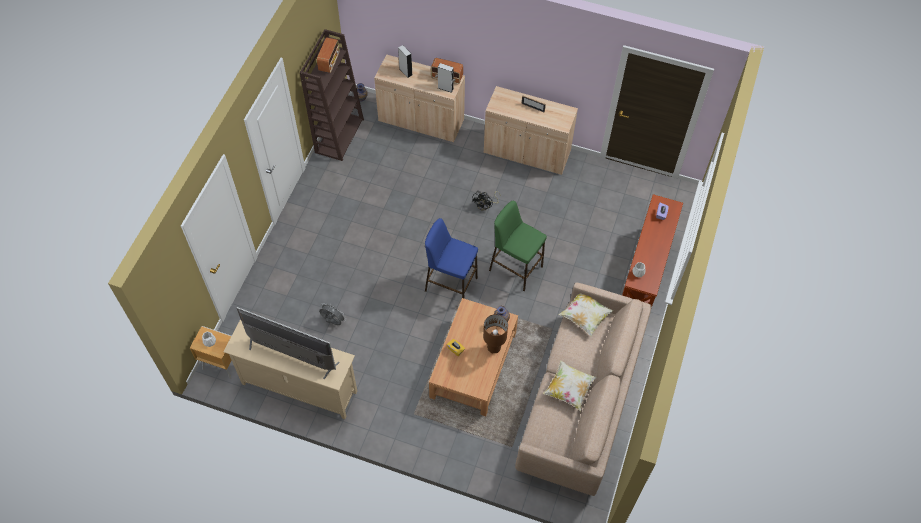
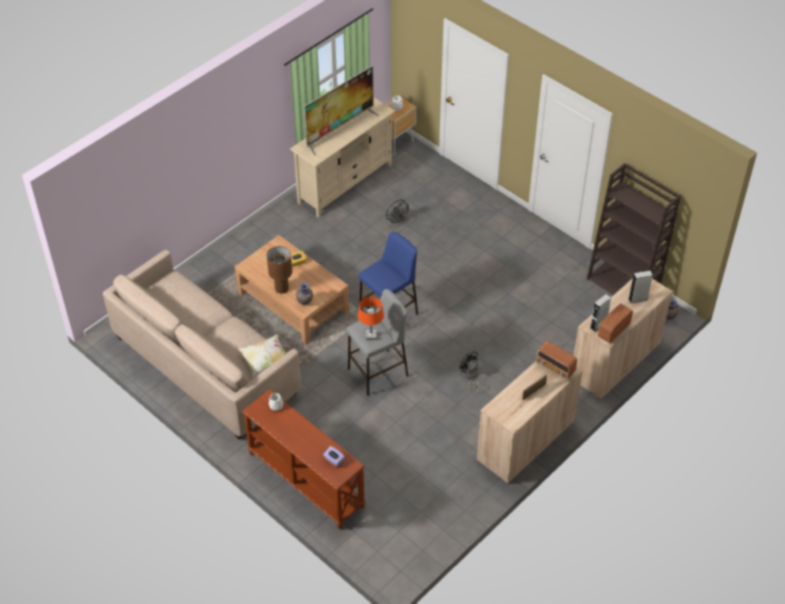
camera: 115 degrees right, 10 degrees down
radio [317,37,340,73] -> radio moved to [536,341,577,380]
green stool [489,201,547,291] -> grey stool [347,289,408,396]
pillow [543,360,596,411] -> none
none -> orange table lamp [358,297,384,340]

